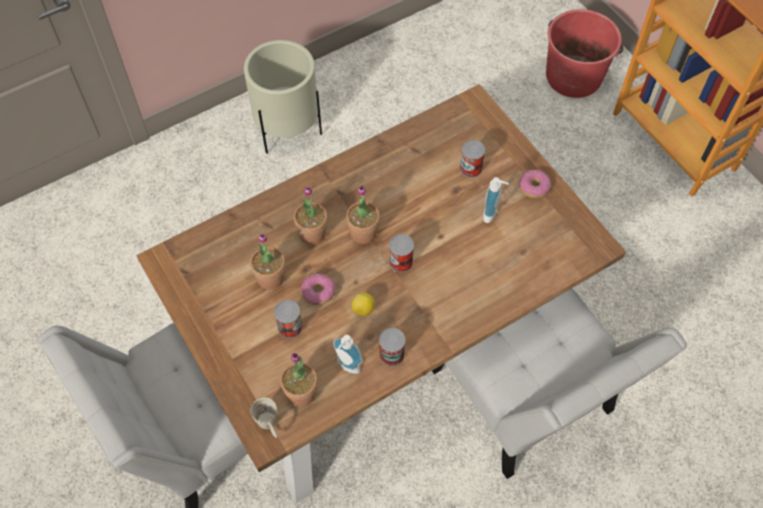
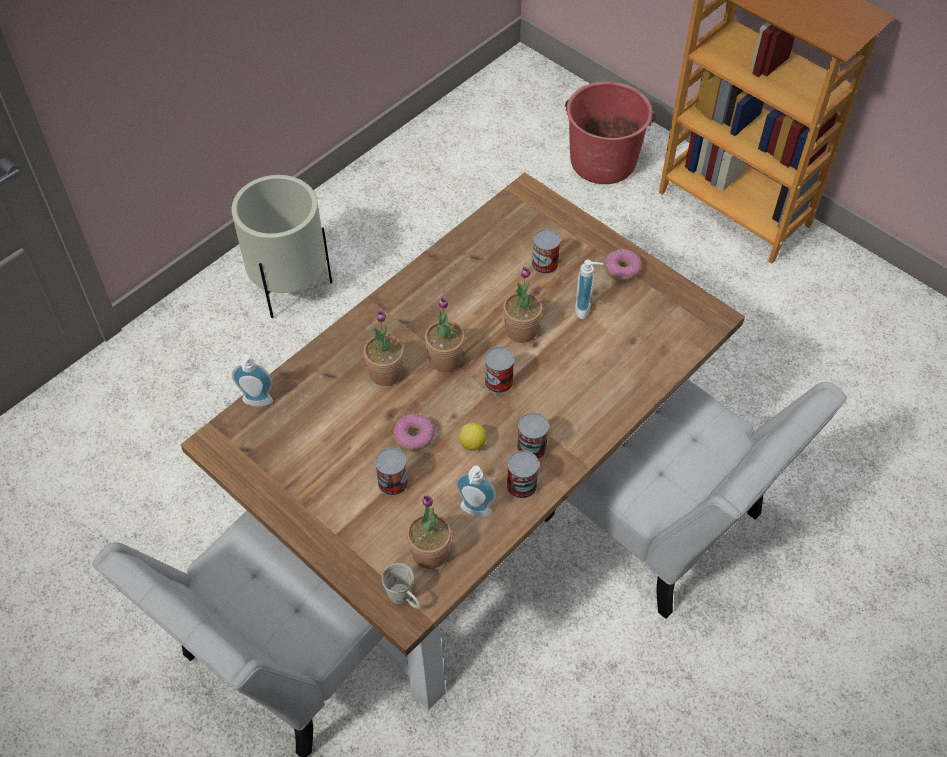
camera: 15 degrees left, 5 degrees down
potted plant [250,233,285,290] -> potted plant moved to [503,267,543,343]
none -> soap dispenser [232,354,273,407]
none -> can [517,413,549,459]

